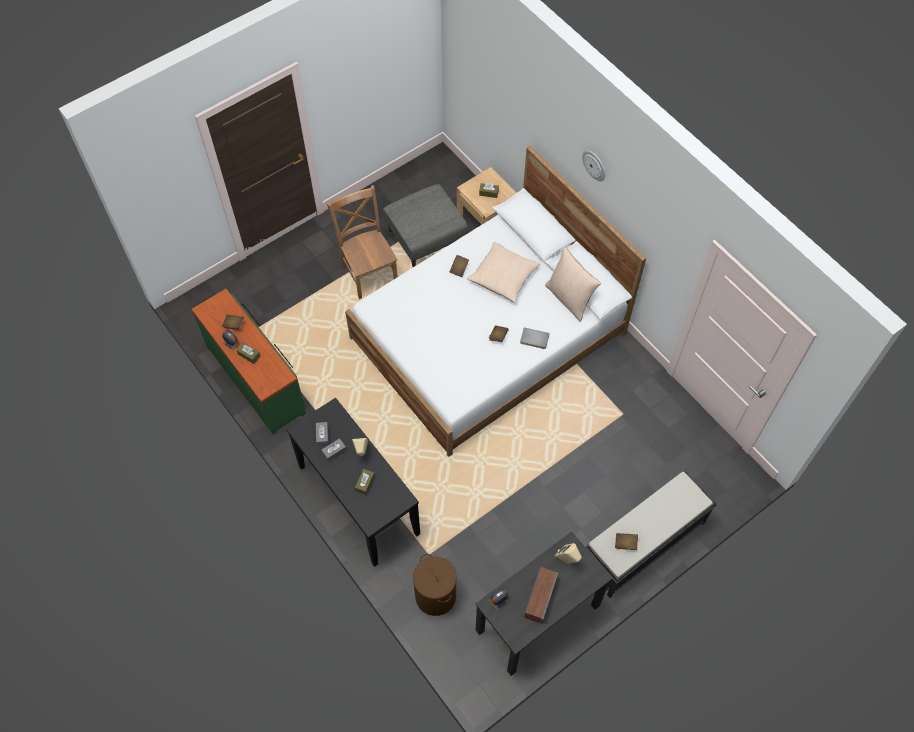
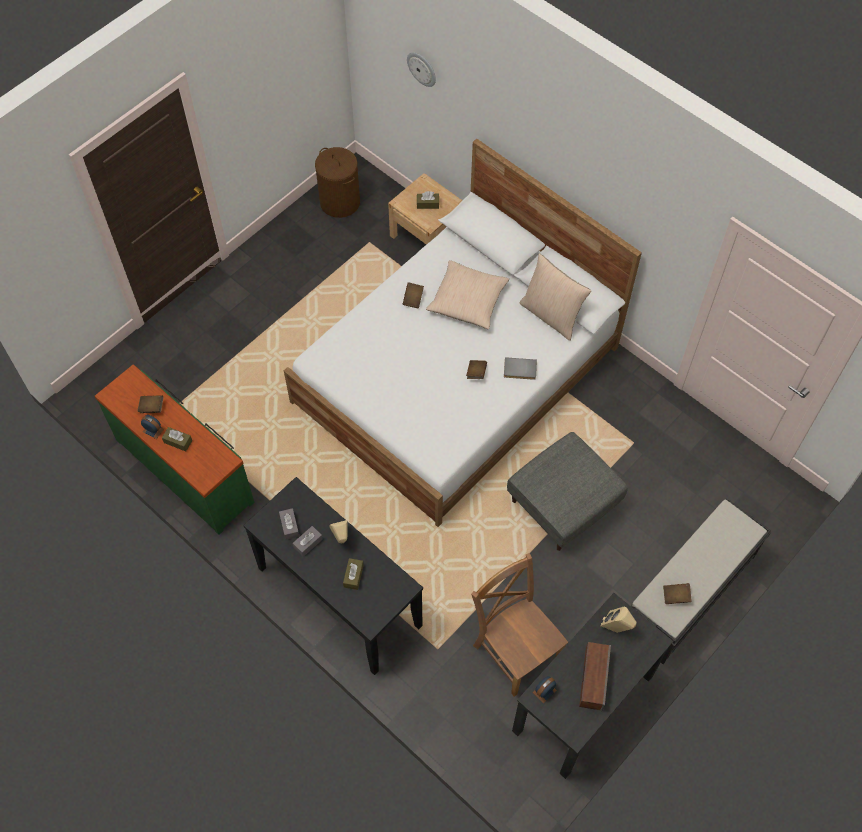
camera: 10 degrees left, 0 degrees up
brown chair [327,185,398,299] -> brown chair moved to [471,553,568,697]
grey ottoman [383,184,468,267] -> grey ottoman moved to [507,432,628,551]
brown laundry basket [413,554,457,616] -> brown laundry basket moved to [315,147,360,218]
wall clock [582,150,605,181] -> wall clock moved to [407,52,436,87]

